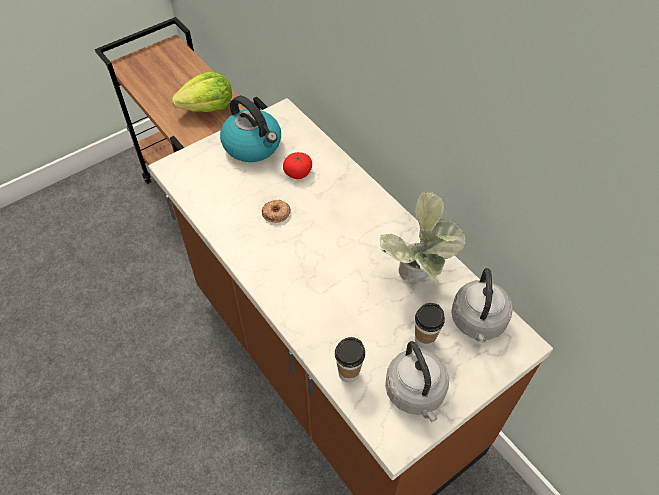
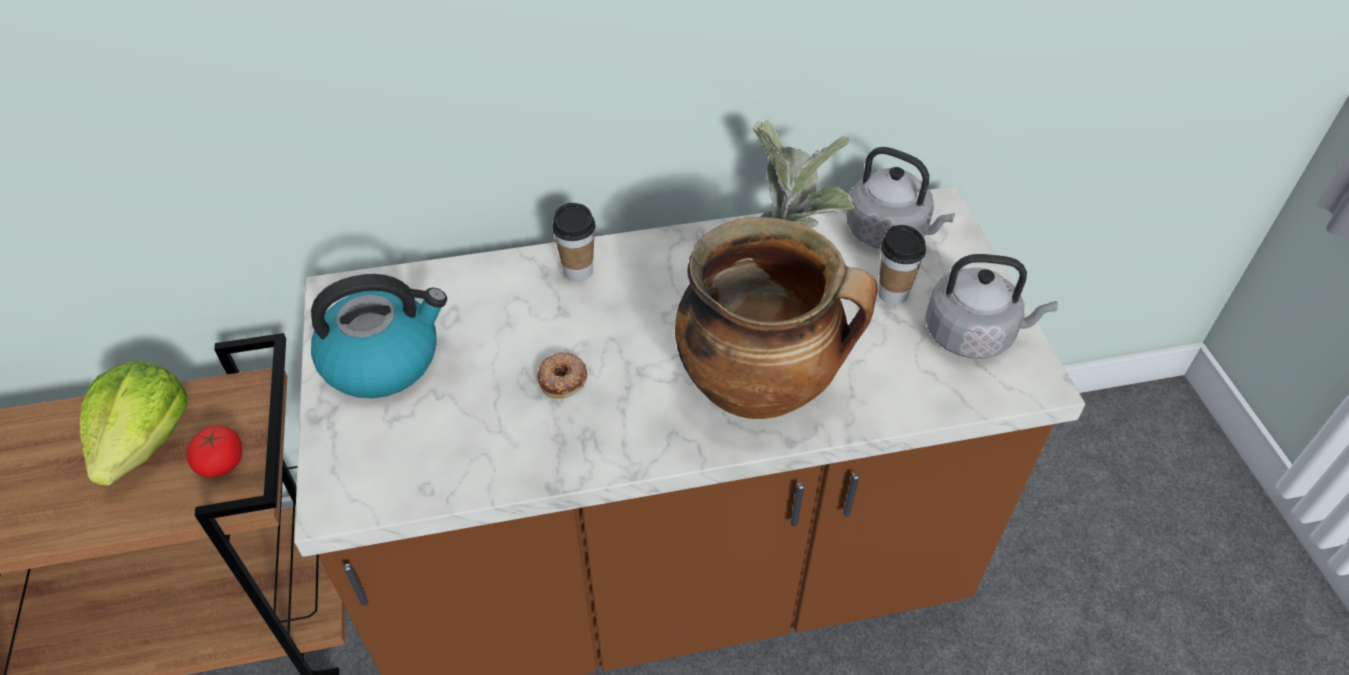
camera: 65 degrees left, 5 degrees down
tomato [283,152,312,179] -> tomato moved to [187,425,242,478]
cup [335,337,365,383] -> cup moved to [552,203,596,282]
none -> cooking pot [675,217,878,419]

